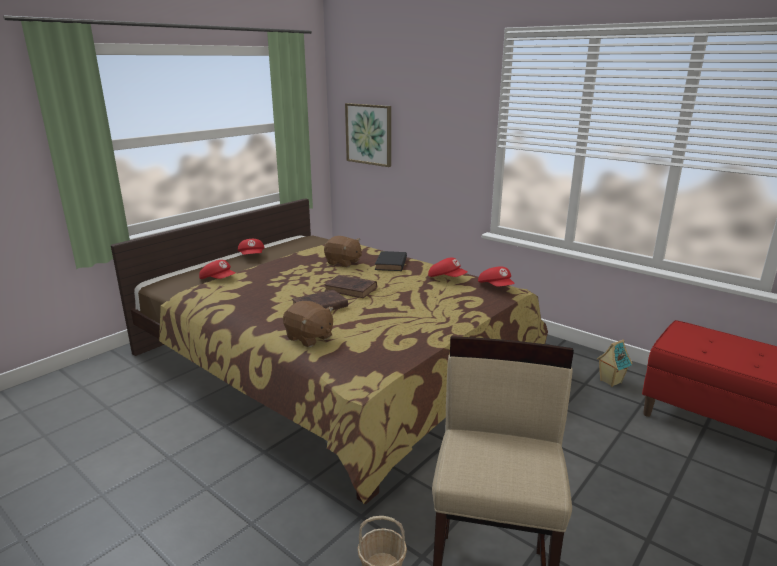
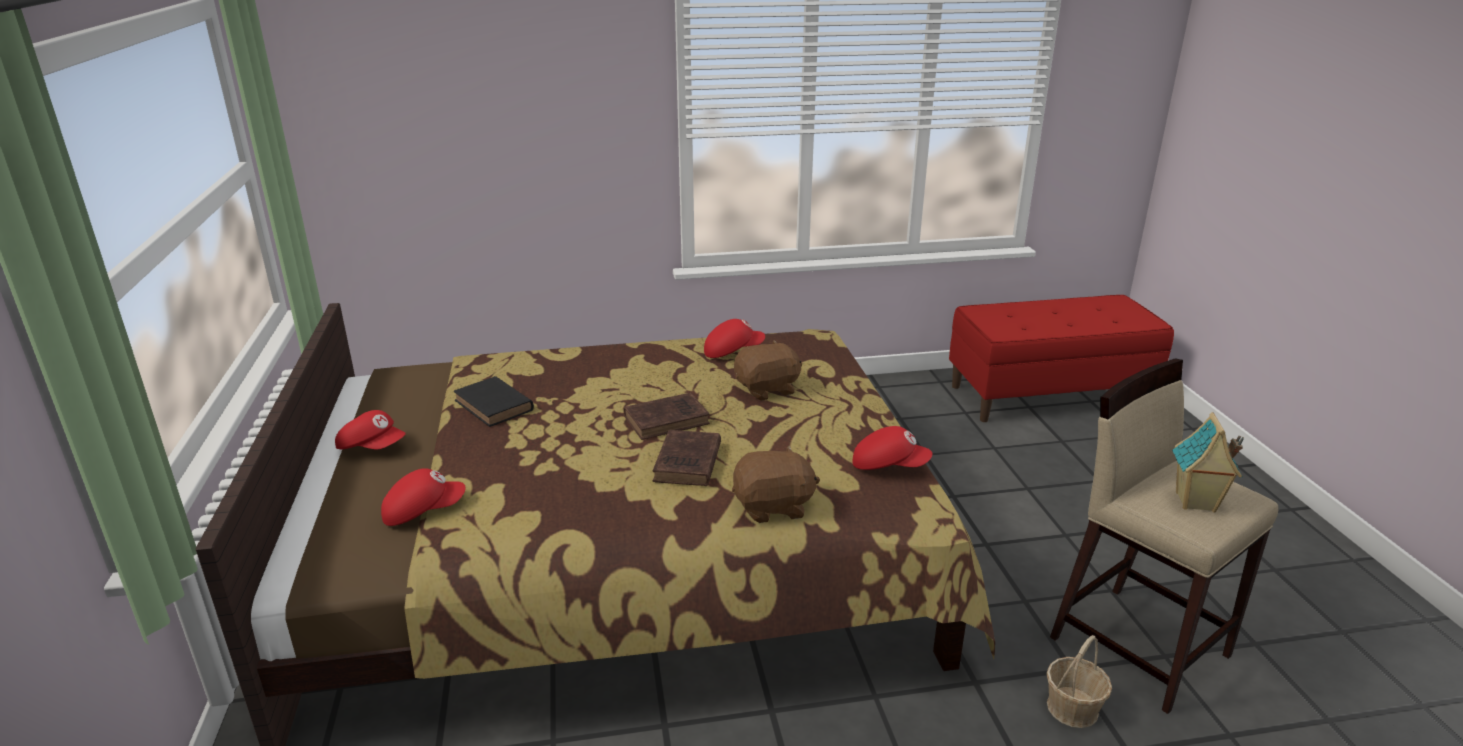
camera: 50 degrees left, 5 degrees up
brown plush toy [324,236,362,267] -> brown plush toy moved to [734,340,802,401]
picture [345,103,391,167] -> none
black book [375,251,407,271] -> black book moved to [454,376,534,427]
red cap [478,266,515,286] -> red cap moved to [852,426,932,470]
toy house [597,339,632,387] -> toy house moved to [1172,412,1244,512]

